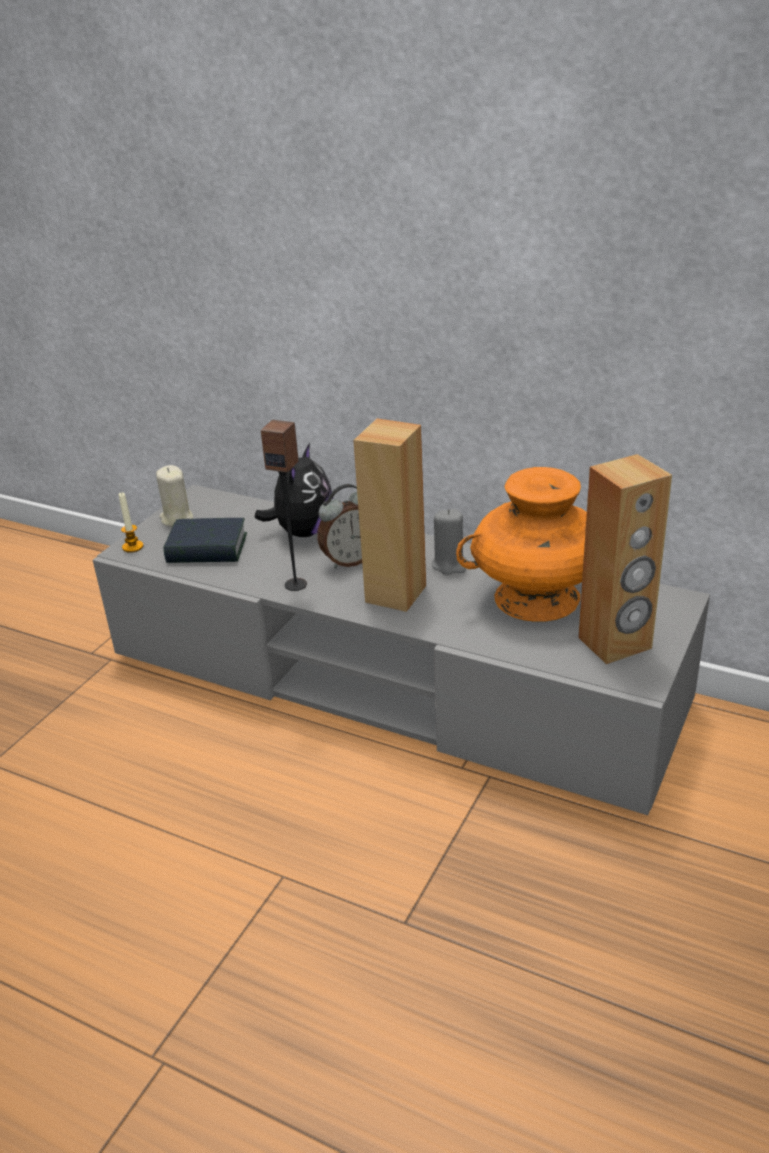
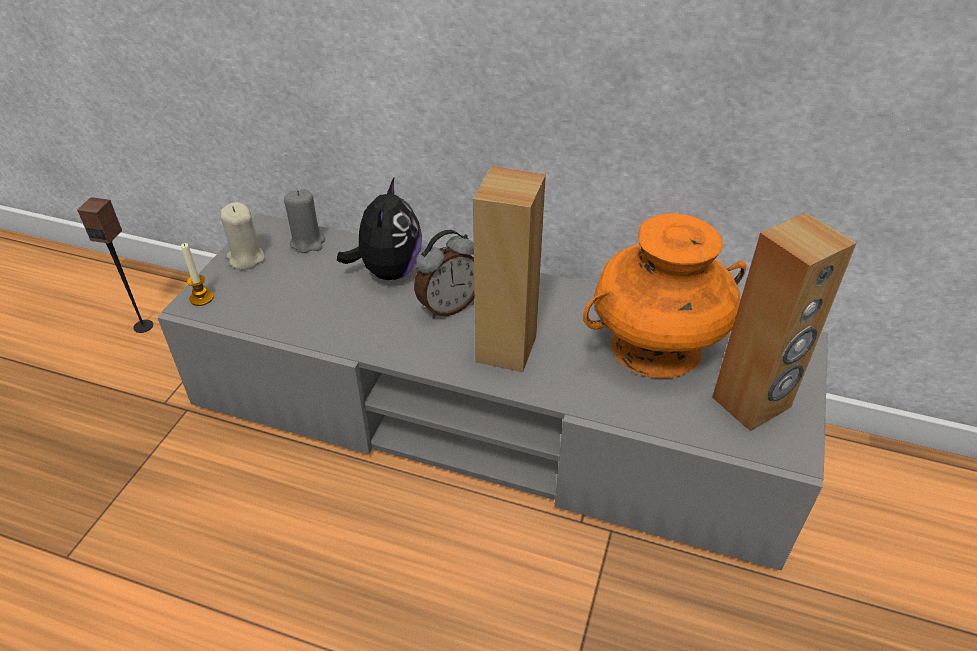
camera: 10 degrees left, 10 degrees up
book [163,518,247,563] -> none
speaker [261,420,307,591] -> speaker moved to [77,197,153,333]
grey candle [432,509,467,575] -> grey candle moved to [284,189,325,253]

